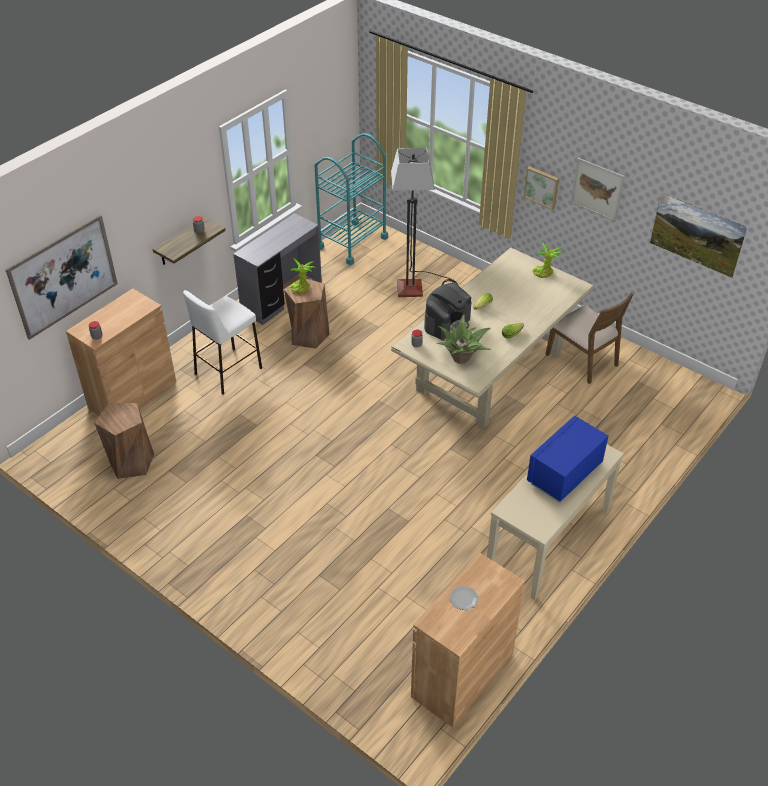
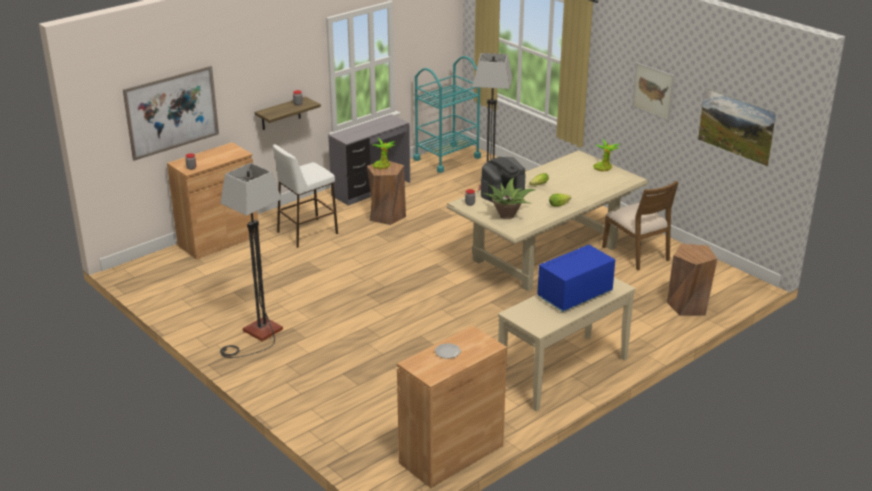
camera: 10 degrees right, 15 degrees down
brown stool [95,403,154,479] -> brown stool moved to [667,243,717,316]
picture [524,166,559,210] -> none
none -> floor lamp [220,163,283,358]

